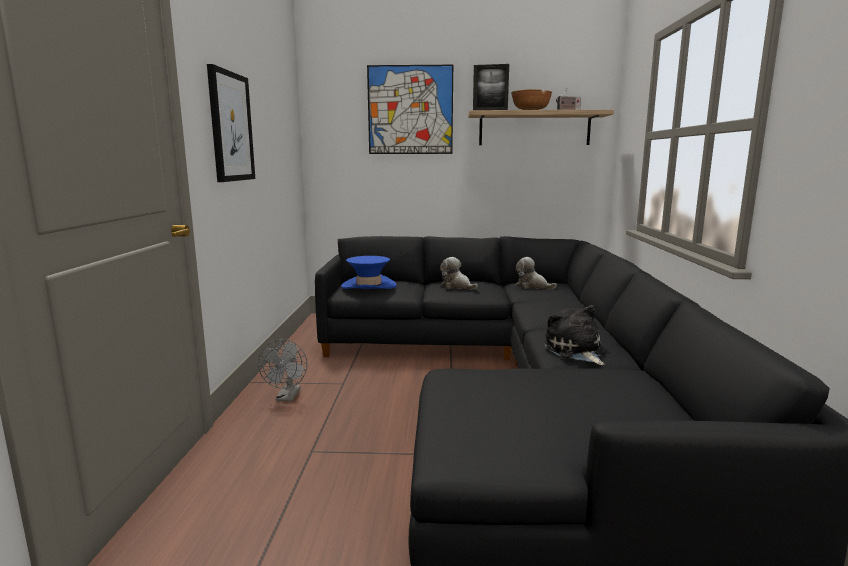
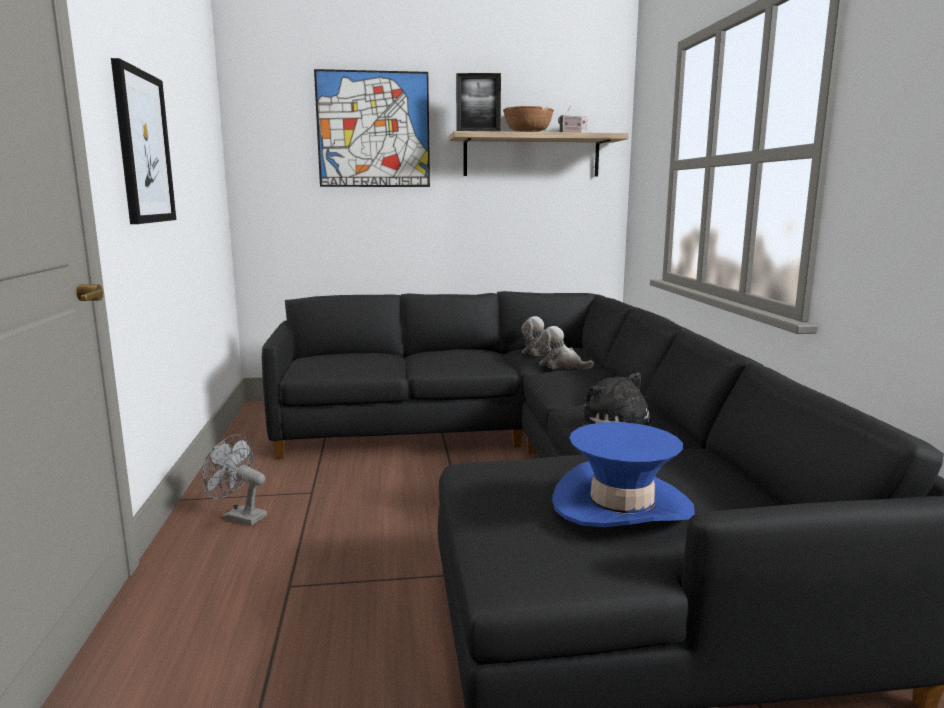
camera: 10 degrees left, 0 degrees up
grey fan [258,339,307,401] -> grey fan turned 120 degrees clockwise [202,434,267,525]
blue hat [341,256,397,289] -> blue hat moved to [552,422,695,527]
plush toy [440,257,478,290] -> plush toy moved to [539,326,594,369]

